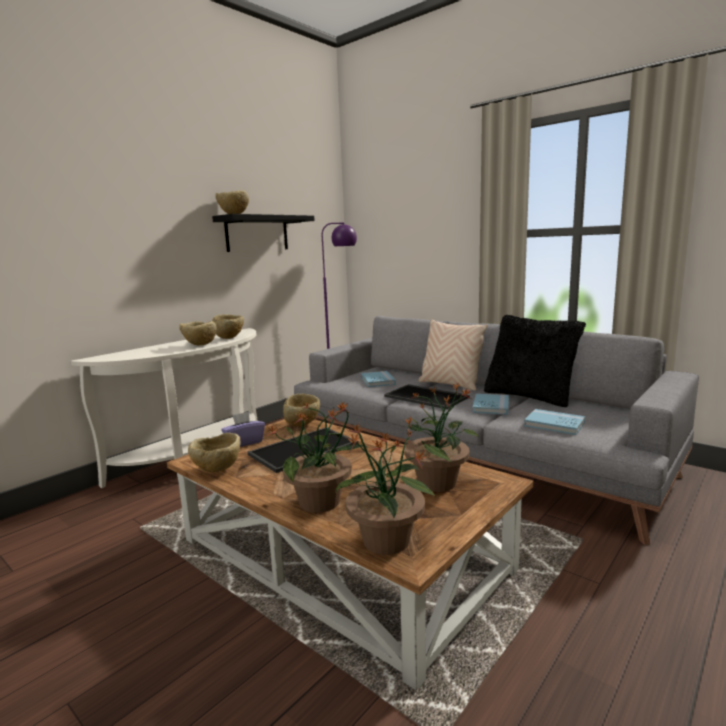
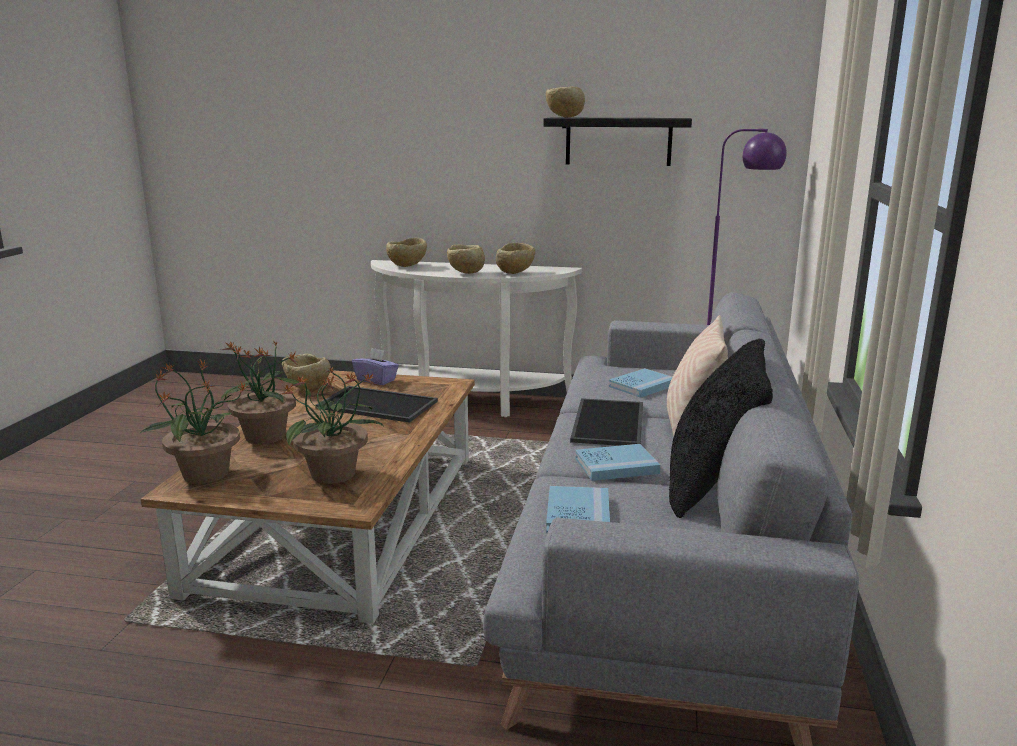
camera: 60 degrees right, 5 degrees up
beige bowl [283,394,320,427] -> beige bowl moved to [386,238,427,267]

